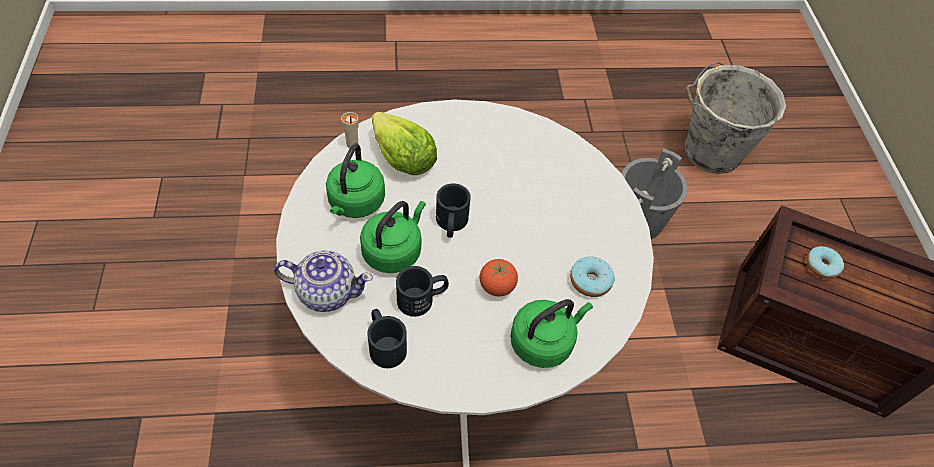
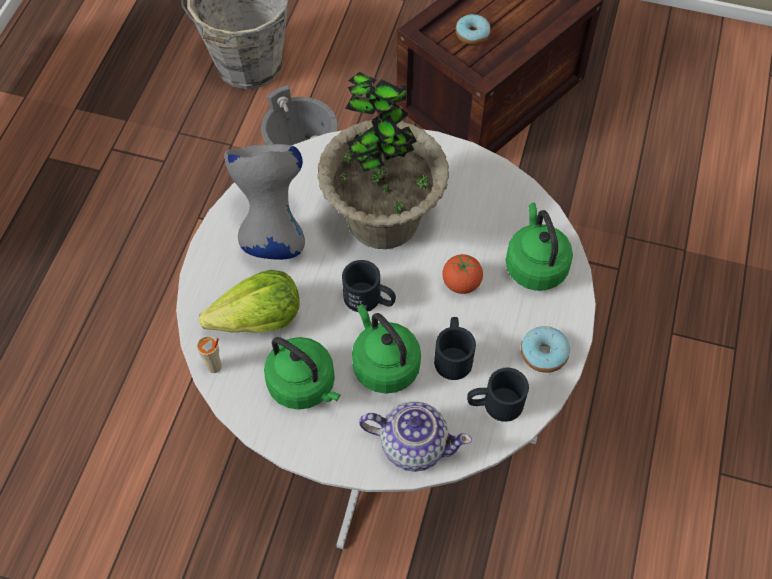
camera: 65 degrees left, 5 degrees up
teapot [274,250,373,312] -> teapot turned 75 degrees clockwise [359,401,472,472]
donut [570,256,615,297] -> donut moved to [521,326,570,373]
none -> grey vase [224,144,305,260]
none -> potted plant [317,72,449,249]

